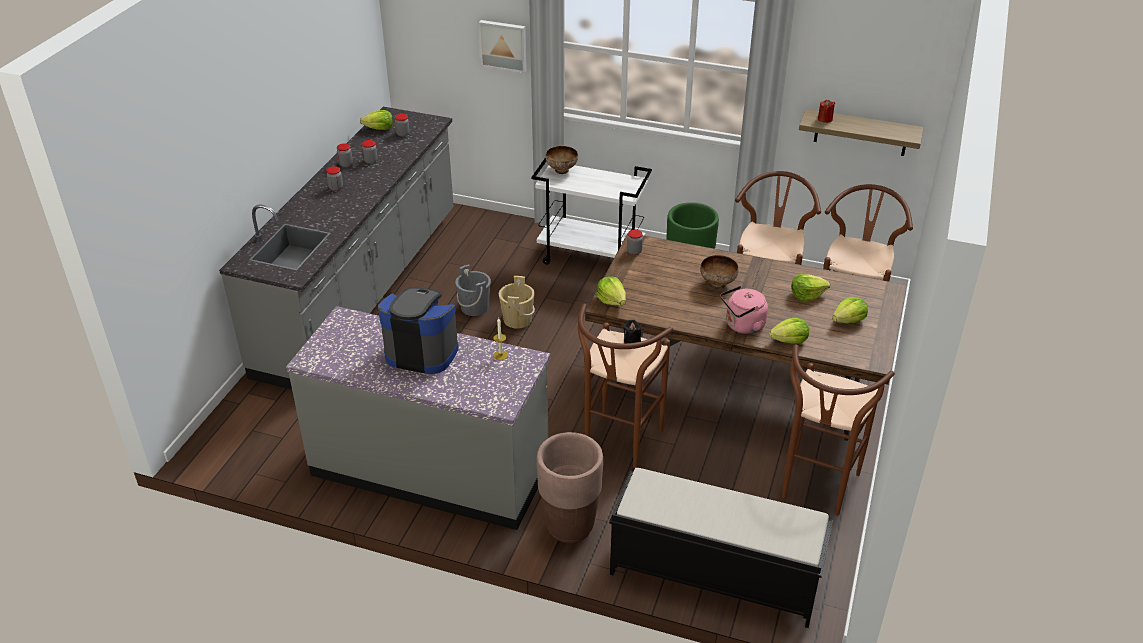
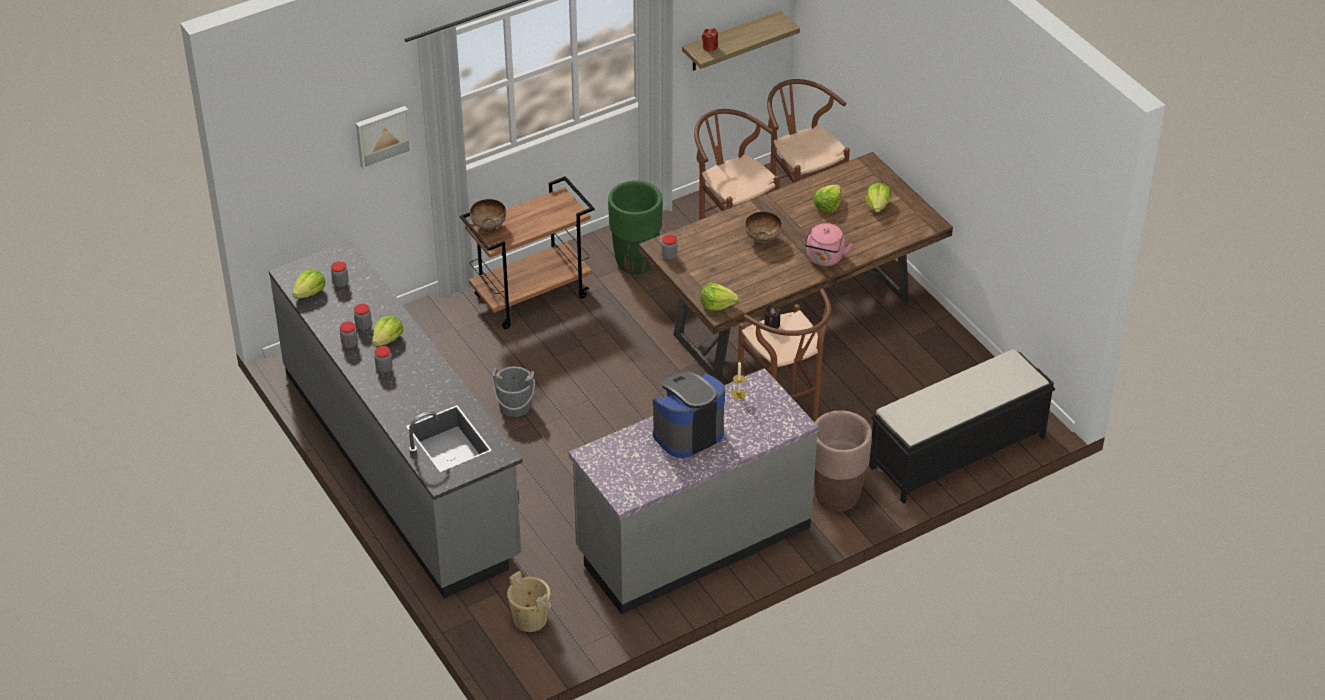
camera: 50 degrees left, 5 degrees up
beige bucket [499,276,535,329] -> beige bucket moved to [507,571,551,632]
white cart [531,157,652,265] -> brown cart [460,176,594,329]
lettuce [769,318,809,344] -> lettuce moved to [372,315,403,347]
brown stool [782,344,895,515] -> none

